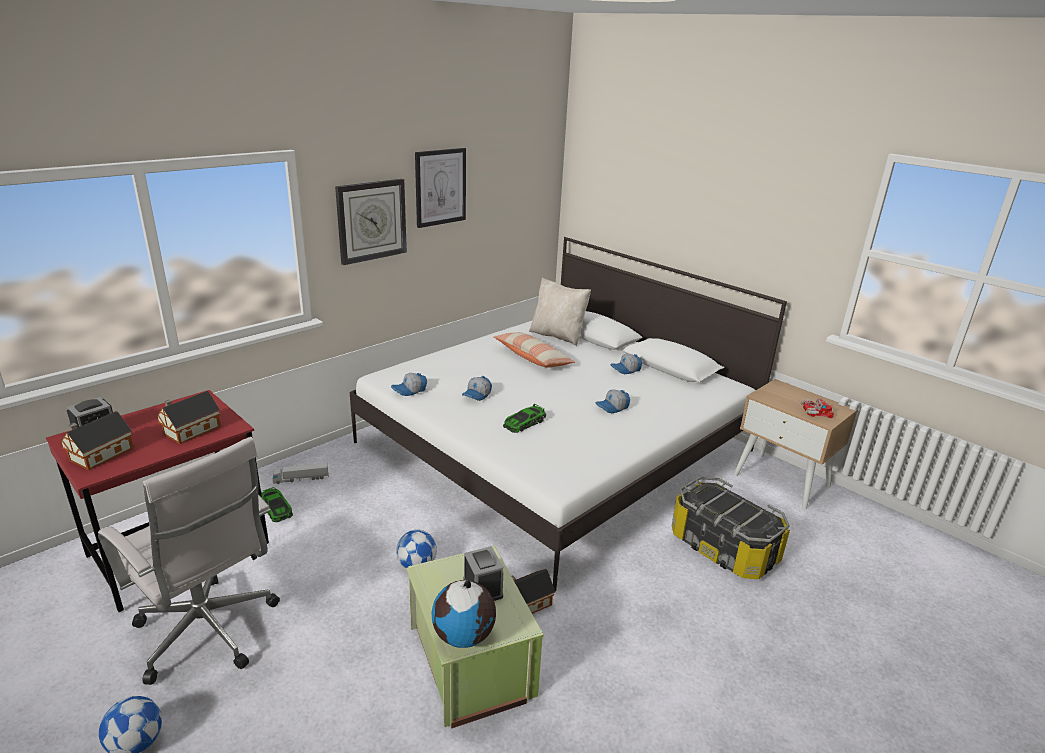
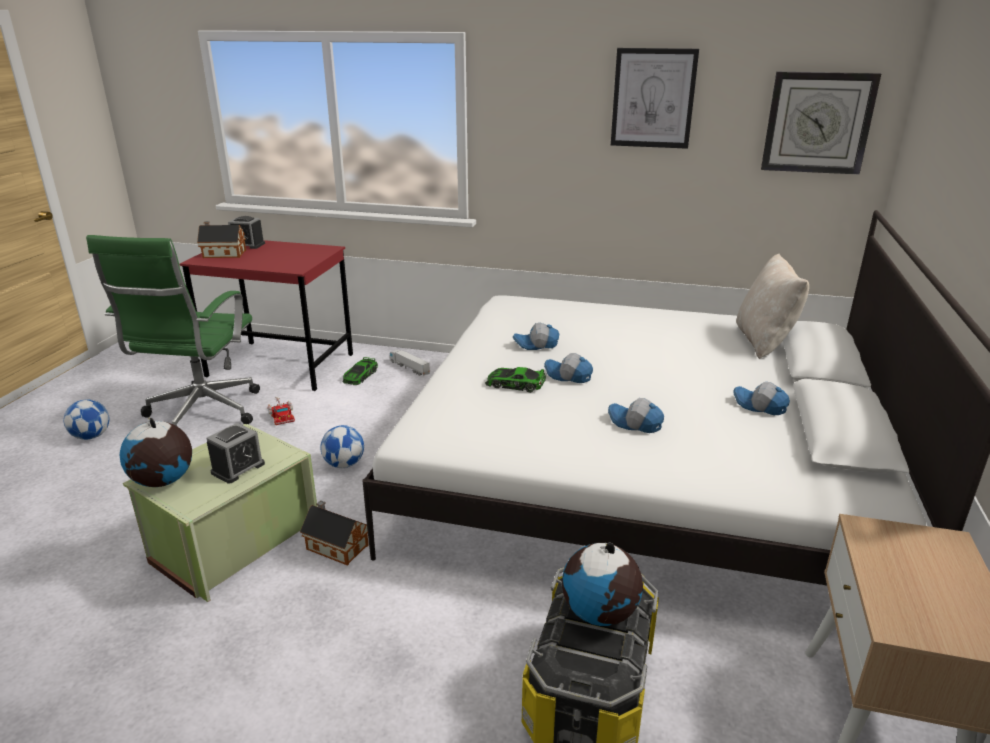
camera: 60 degrees right, 0 degrees up
white office chair [98,437,280,685] -> green office chair [86,235,260,426]
toy house [156,391,221,444] -> none
wall clock [335,179,407,265] -> wall clock moved to [761,72,881,174]
cap [391,373,427,396] -> cap moved to [544,353,593,383]
pillow [493,332,575,368] -> none
toy truck [797,399,834,418] -> toy truck moved to [267,397,295,425]
none -> globe [562,543,643,626]

